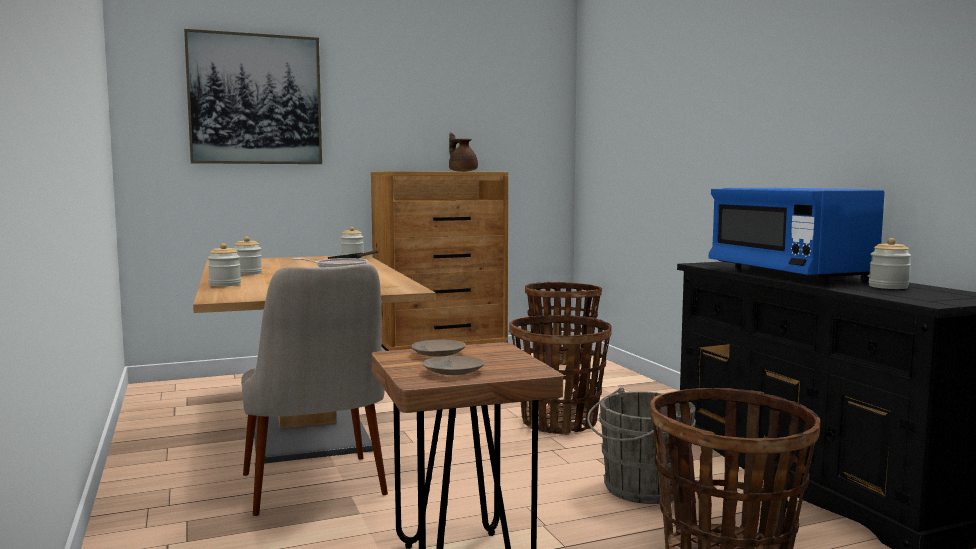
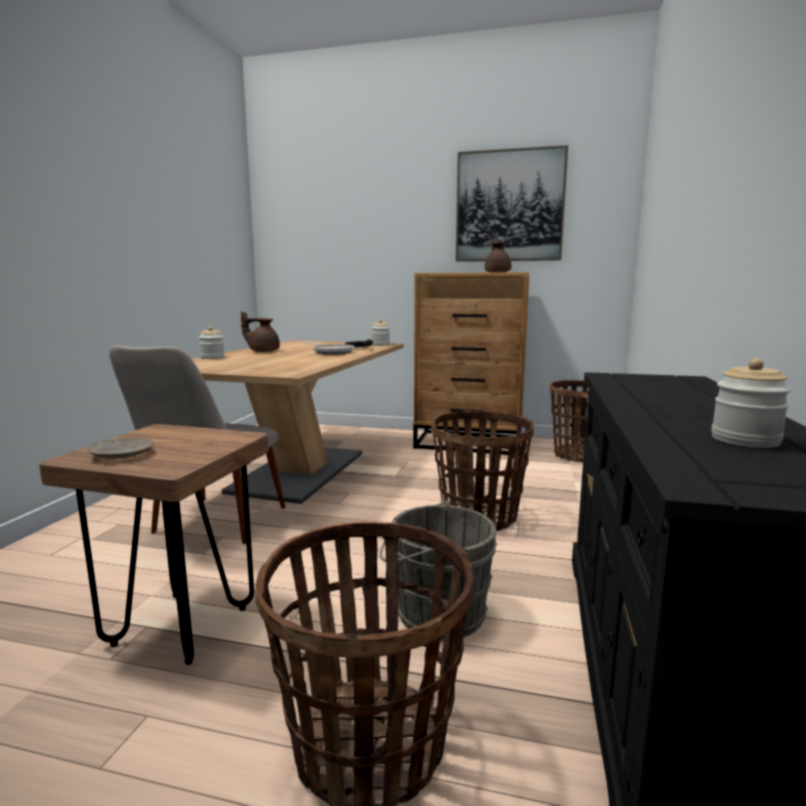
camera: 35 degrees right, 5 degrees up
picture [184,29,322,164] -> picture moved to [456,145,568,262]
jar [234,236,262,275] -> brown teapot [241,311,280,352]
beige plate [411,340,466,357] -> none
blue microwave [709,188,885,284] -> none

